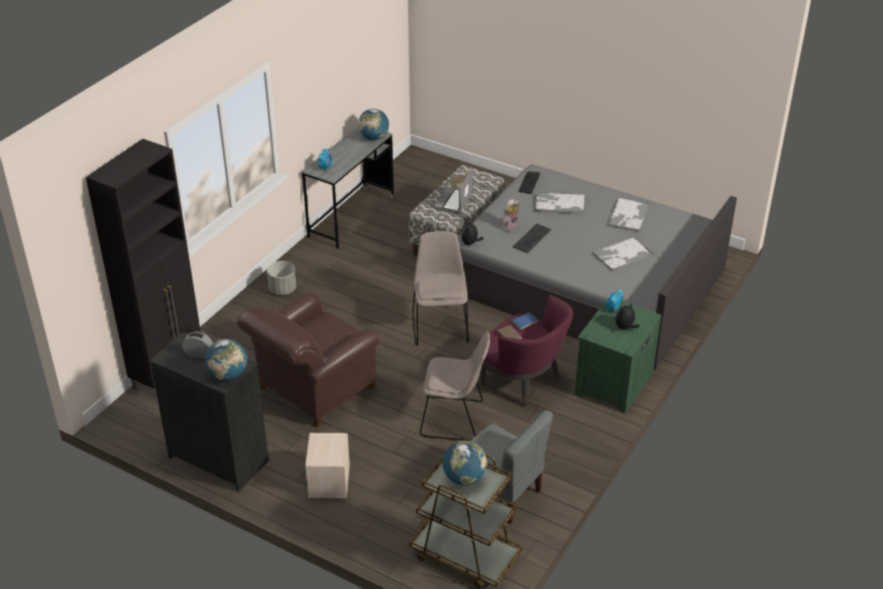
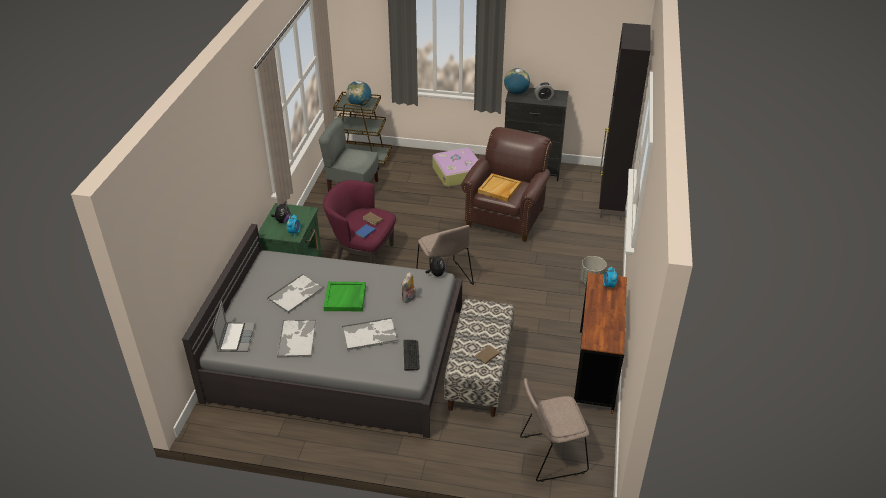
camera: 160 degrees right, 0 degrees up
grey desk [302,127,395,249] -> brown desk [574,272,627,414]
beige storage box [305,433,350,498] -> suitcase [432,148,479,187]
globe [358,109,389,140] -> none
beige chair [420,331,490,441] -> beige chair moved to [520,378,589,482]
laptop [433,169,473,213] -> laptop moved to [212,301,255,352]
keyboard [513,224,551,253] -> none
none -> green tray [323,282,366,311]
none -> beige tray [478,173,521,202]

